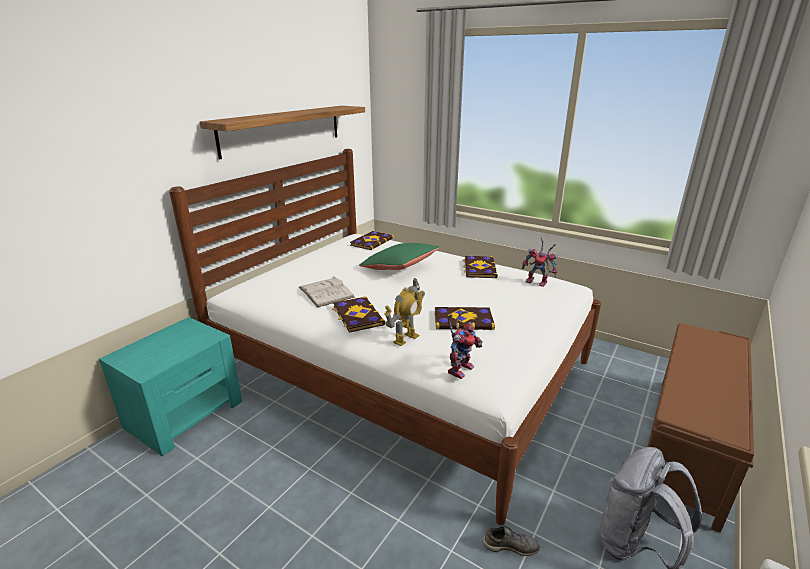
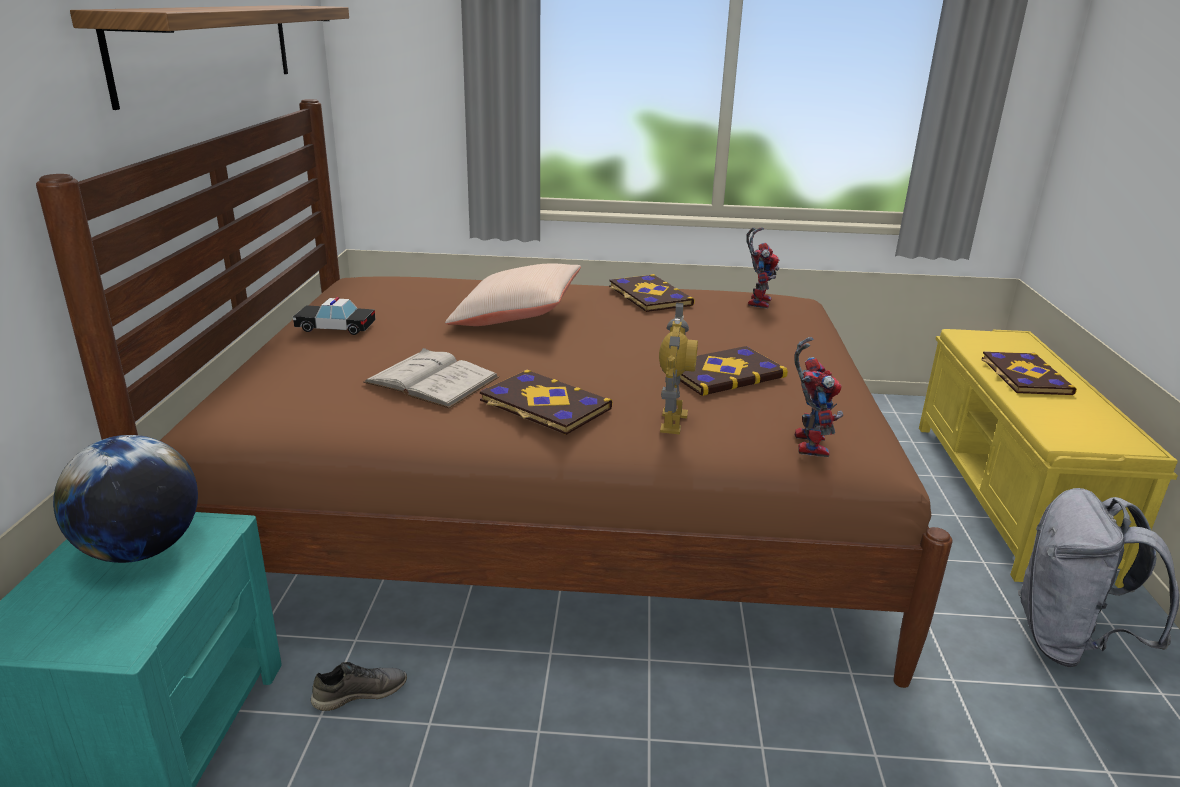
camera: 30 degrees left, 0 degrees up
white bed [169,149,601,525] -> brown bed [36,99,953,688]
book [350,231,394,250] -> book moved to [981,352,1077,395]
green pillow [359,243,440,270] -> beige pillow [445,263,581,326]
grey shoe [483,526,540,556] -> grey shoe moved to [311,662,407,711]
toy robot [521,237,557,287] -> toy robot turned 75 degrees counterclockwise [746,227,779,309]
brown bench [648,323,754,533] -> yellow bench [919,329,1178,588]
none -> globe [53,435,198,563]
none -> toy car [293,297,376,335]

